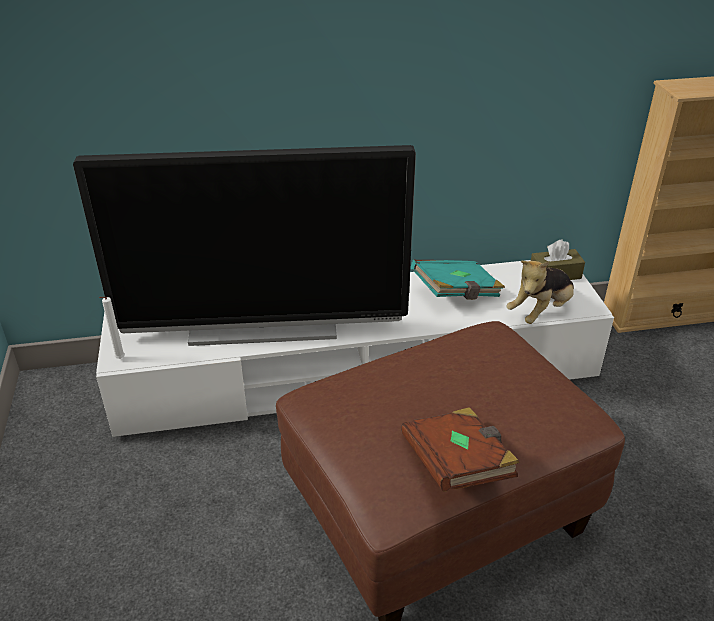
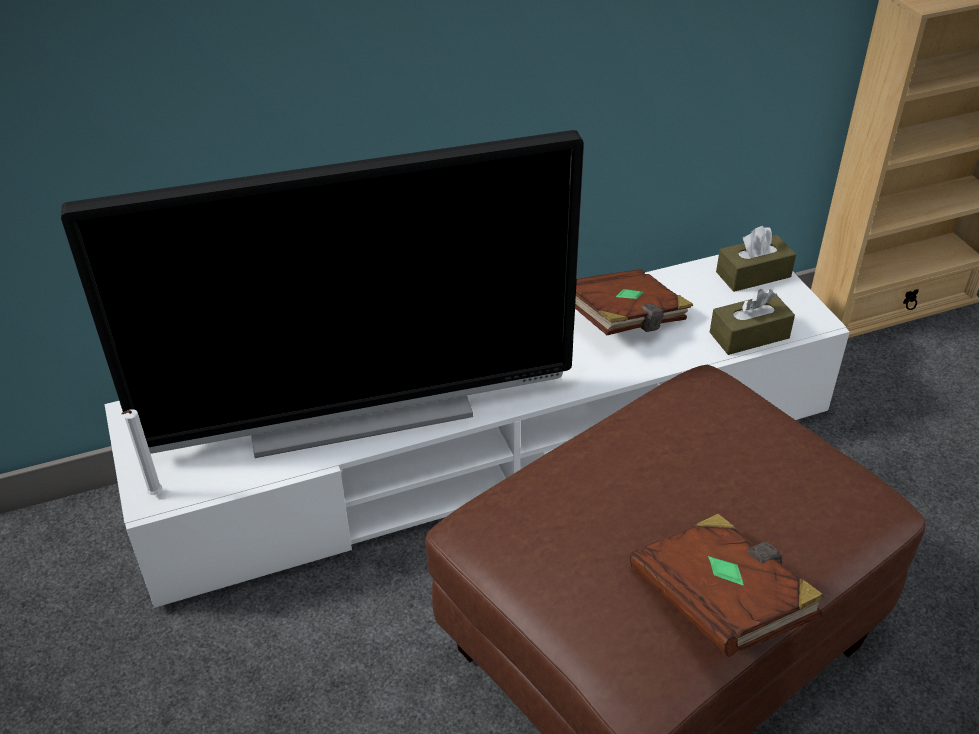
camera: 10 degrees left, 5 degrees up
turquoise book [411,260,505,300] -> brown book [575,269,693,335]
plush toy [506,261,574,324] -> brown tissue box [710,289,795,355]

